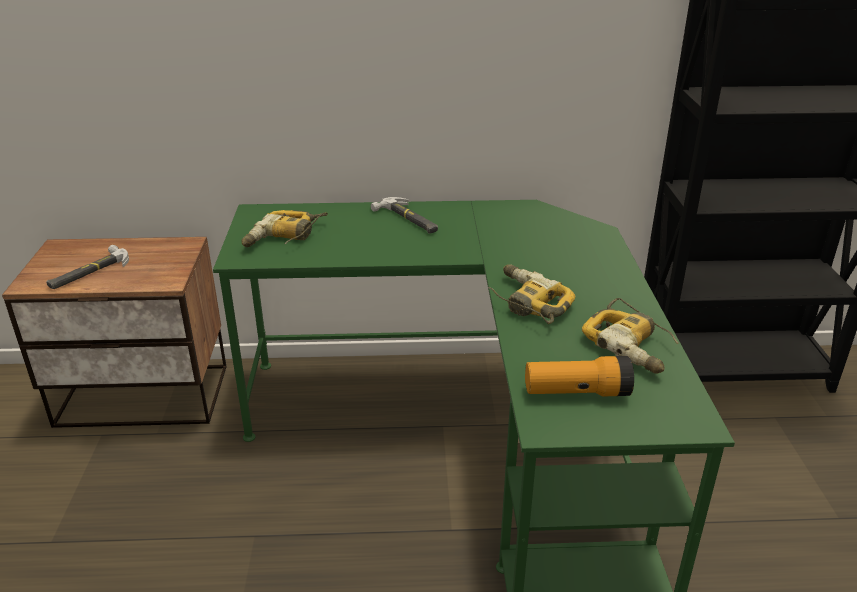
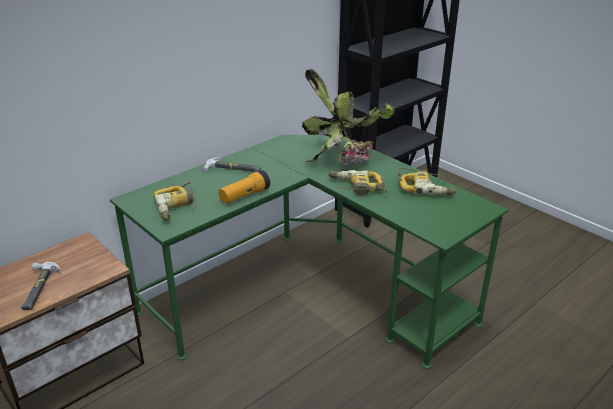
camera: 40 degrees left, 0 degrees up
flashlight [525,356,634,396] -> flashlight moved to [219,170,270,204]
none -> potted plant [302,69,397,166]

